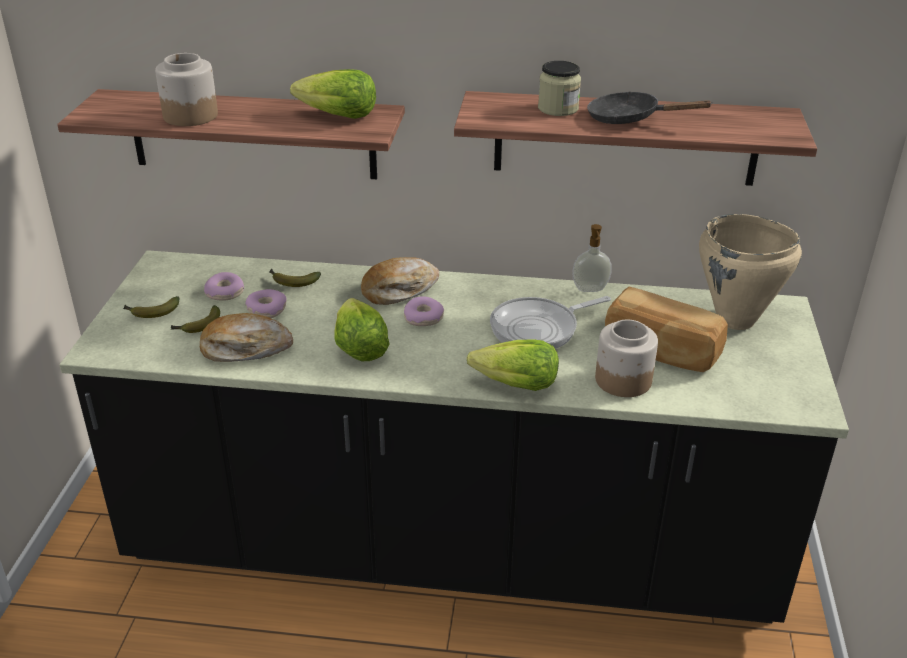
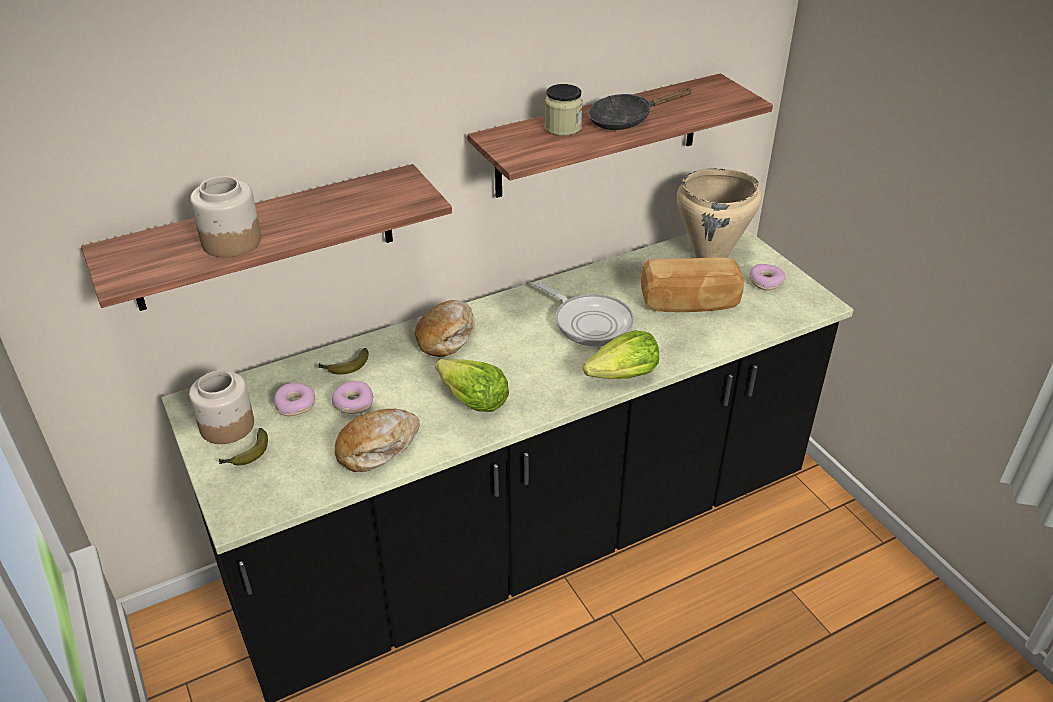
camera: 35 degrees left, 5 degrees up
banana [171,305,220,333] -> none
lettuce [290,69,376,119] -> none
donut [404,296,444,326] -> donut moved to [749,264,786,290]
frying pan [490,296,611,349] -> frying pan turned 75 degrees counterclockwise [534,281,634,347]
soap dispenser [572,224,612,292] -> none
jar [595,320,658,397] -> jar moved to [189,371,254,444]

